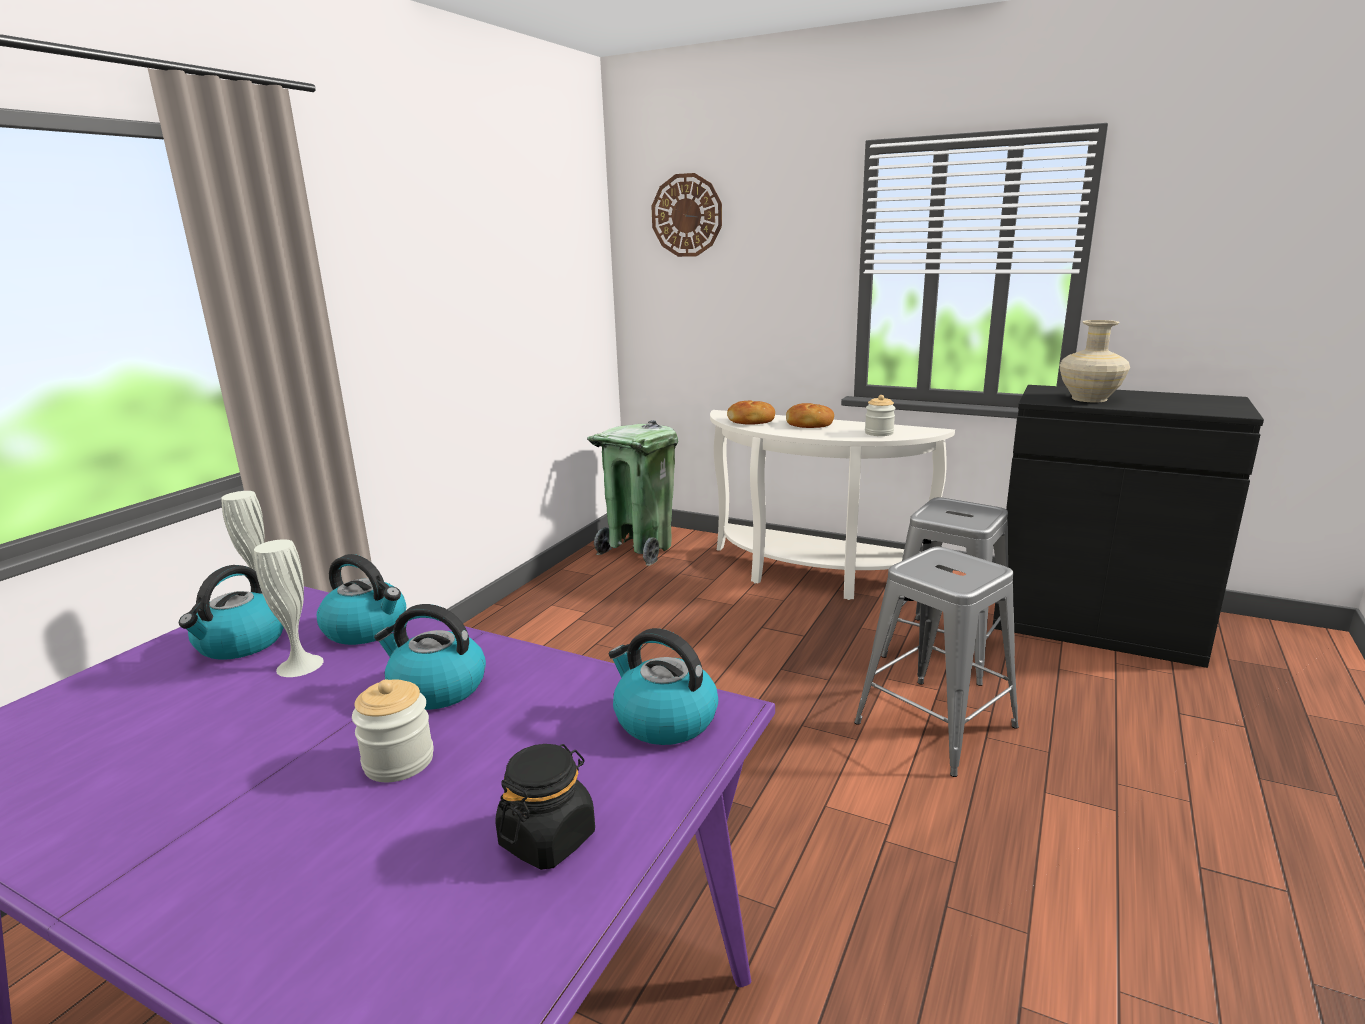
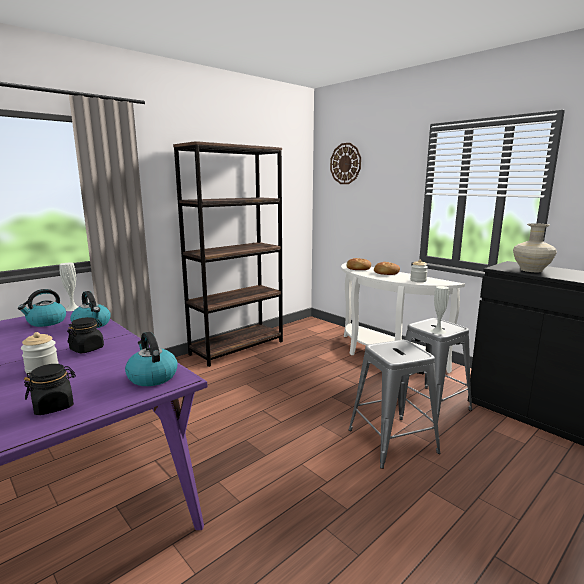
camera: 20 degrees right, 5 degrees down
white vase [254,539,324,677] -> white vase moved to [430,286,449,334]
kettle [374,604,486,710] -> black jar [67,317,104,353]
green trash can [587,420,678,566] -> none
none -> brown bookcase [173,141,283,367]

